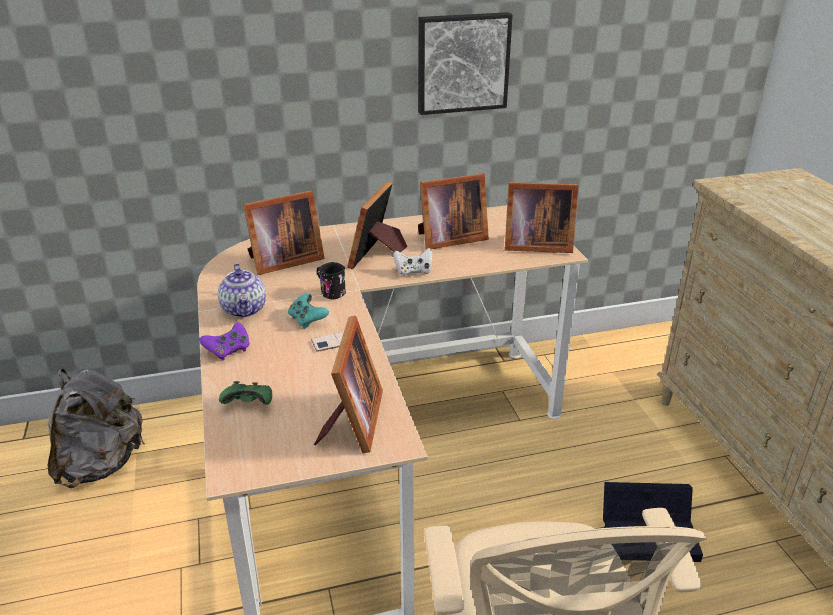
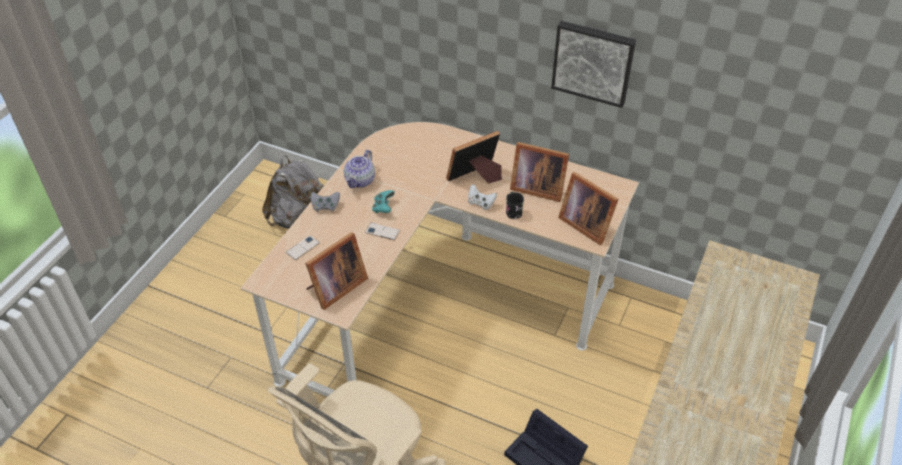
camera: 40 degrees right, 15 degrees up
purple game controller [199,322,250,361] -> grey game controller [311,192,340,212]
green game controller [219,381,272,405] -> phone [286,235,320,260]
picture frame [243,190,325,275] -> none
black mug [317,262,346,300] -> black mug moved to [506,192,524,219]

